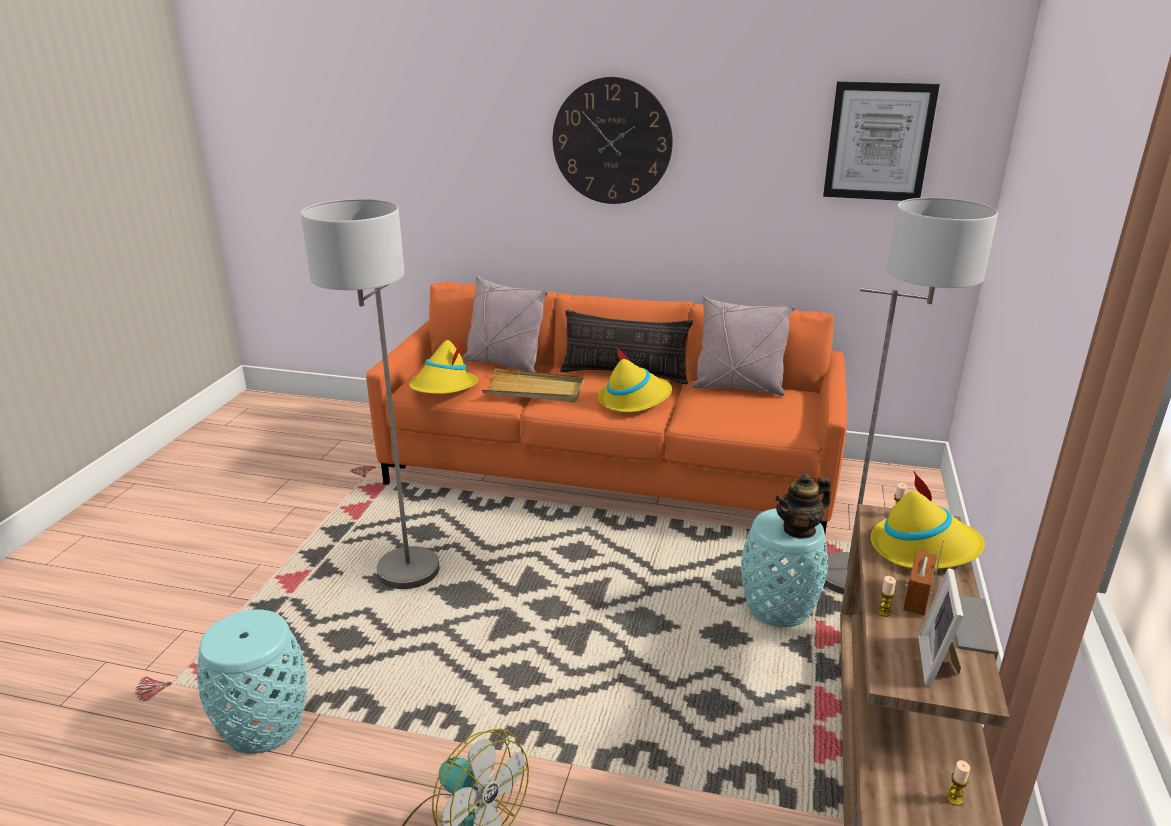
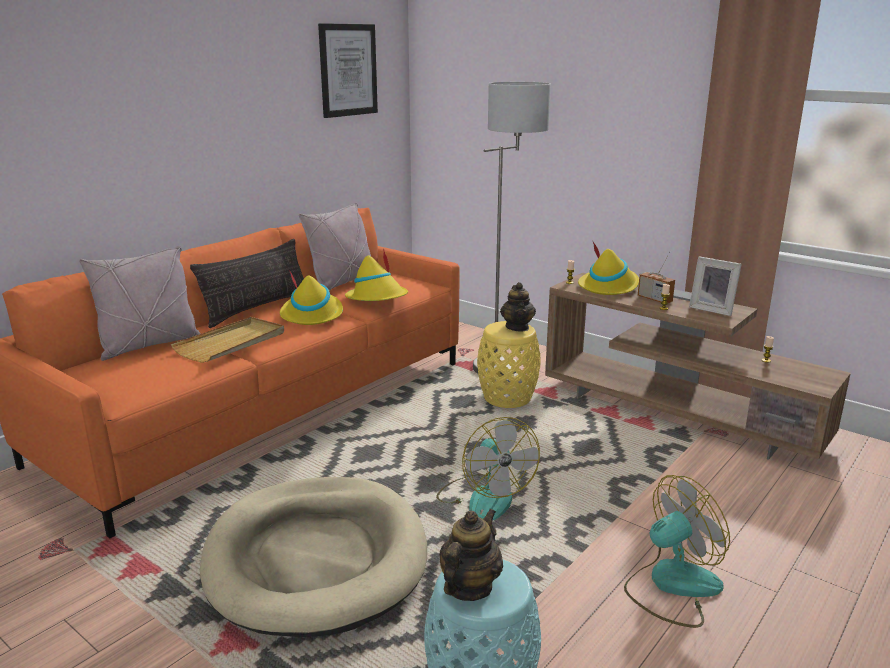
camera: 65 degrees left, 5 degrees down
grey floor lamp [301,199,439,589] -> beige dog bed [200,477,427,637]
yellow hat [409,339,478,394] -> yellow hat moved to [345,248,408,301]
wall clock [553,77,673,204] -> none
turquoise stool [741,509,828,627] -> yellow stool [477,321,541,408]
none -> fan [436,417,540,520]
none -> teapot [439,509,503,601]

